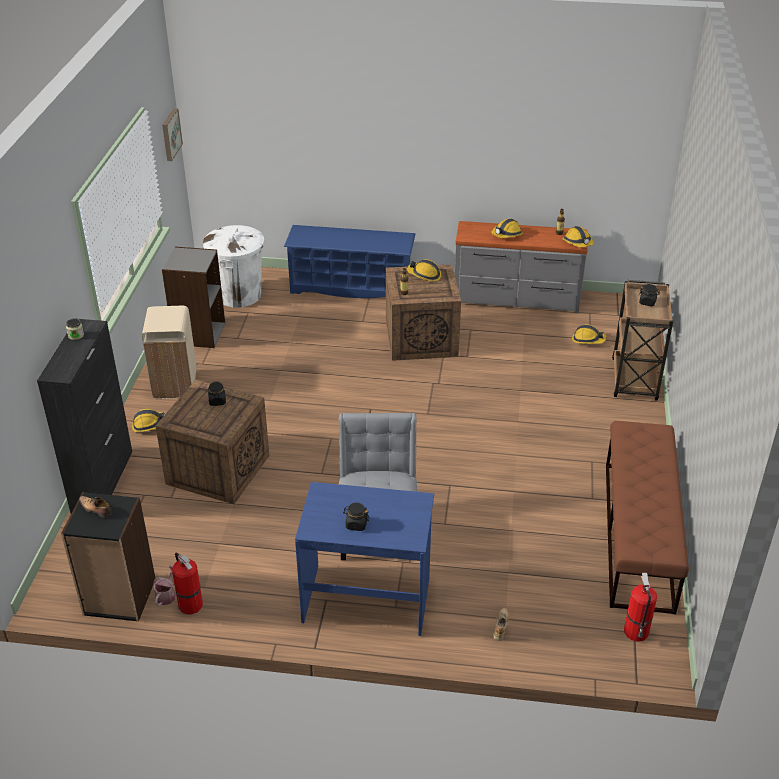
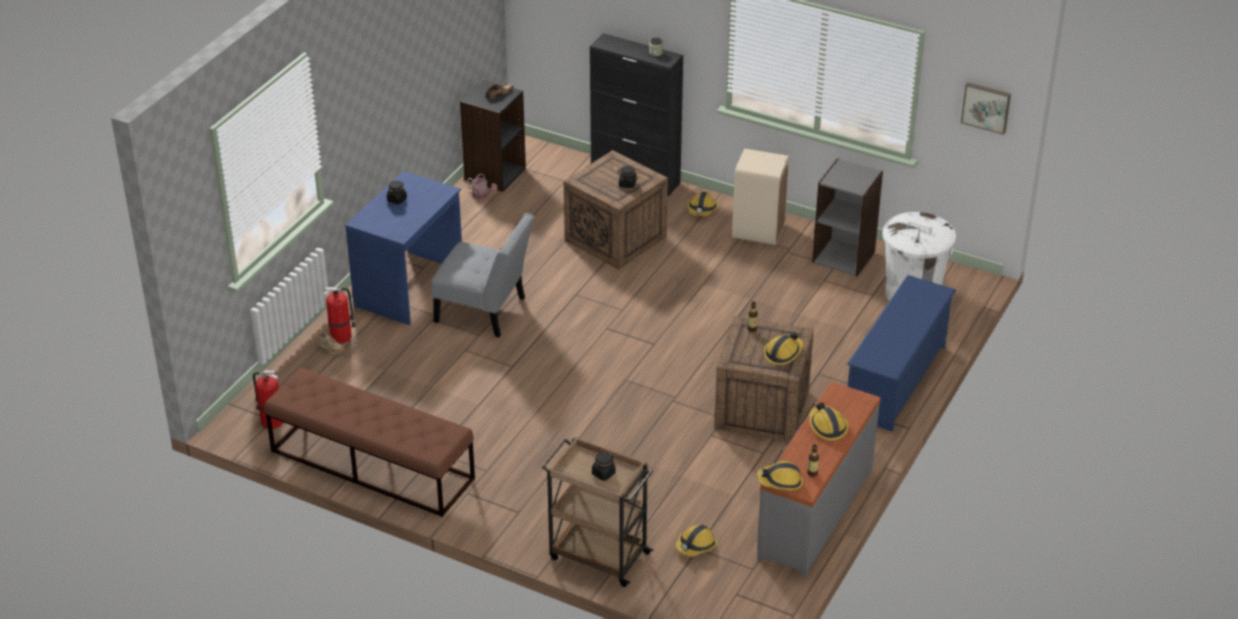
camera: 110 degrees right, 0 degrees up
fire extinguisher [172,552,203,614] -> fire extinguisher moved to [324,287,356,344]

